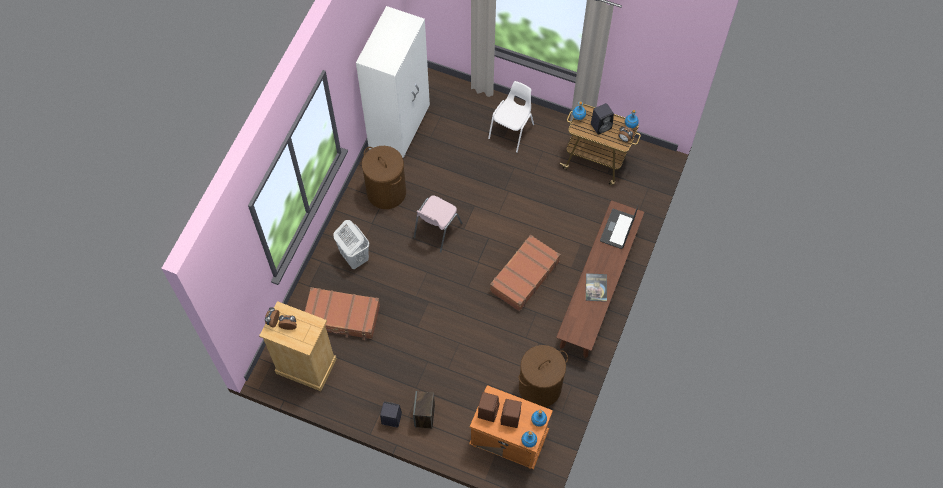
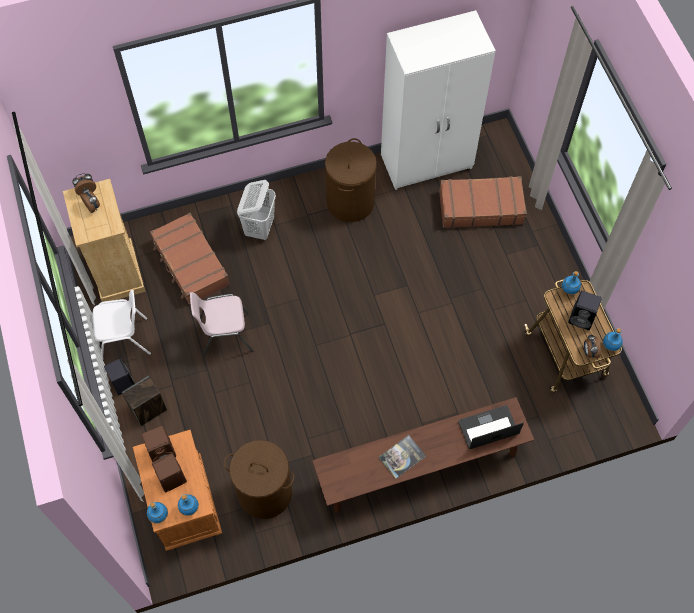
camera: 50 degrees right, 0 degrees up
pink chair [414,195,462,253] -> pink chair moved to [190,292,253,358]
white chair [488,81,534,153] -> white chair moved to [93,290,151,356]
brown suitcase [490,234,561,312] -> brown suitcase moved to [439,176,527,228]

